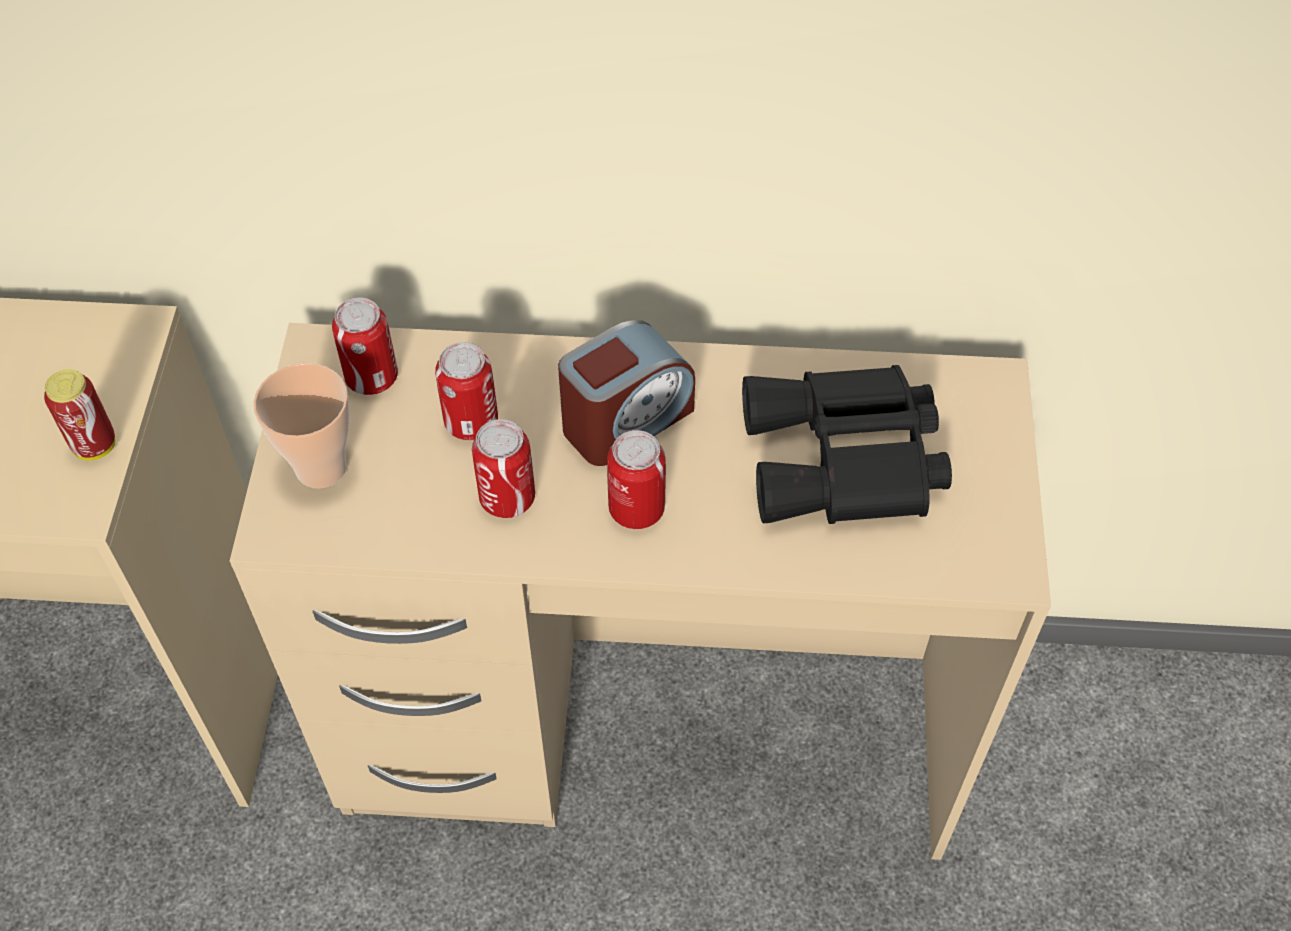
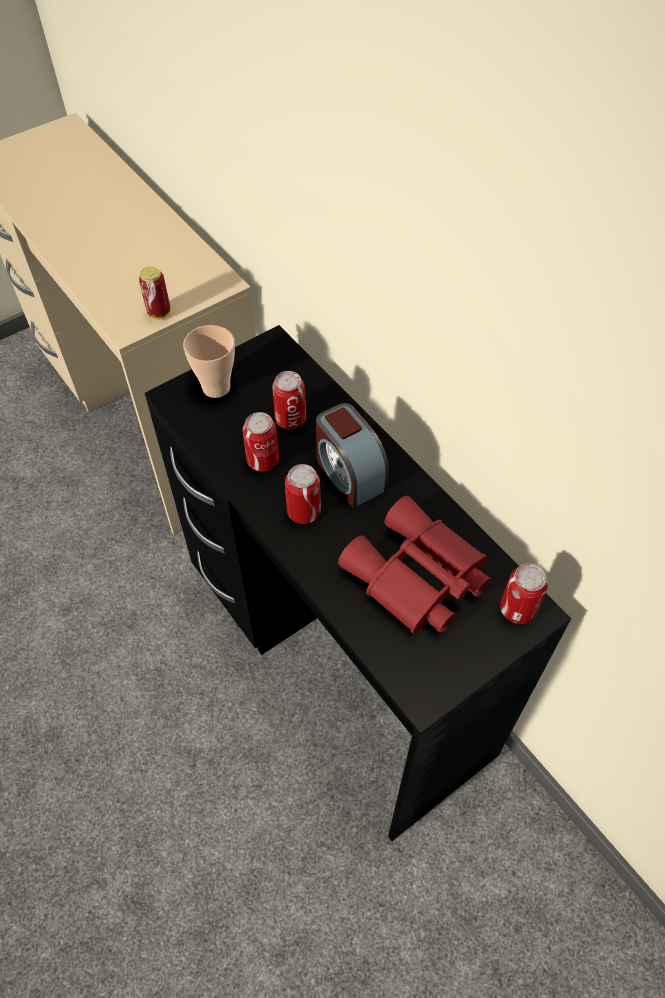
camera: 50 degrees right, 0 degrees up
beige desk [230,323,1051,860] -> black desk [145,325,571,841]
can [332,297,398,395] -> can moved to [500,563,548,624]
alarm clock [558,320,695,466] -> alarm clock turned 45 degrees clockwise [316,403,389,508]
black binoculars [742,365,952,524] -> red binoculars [338,496,491,634]

